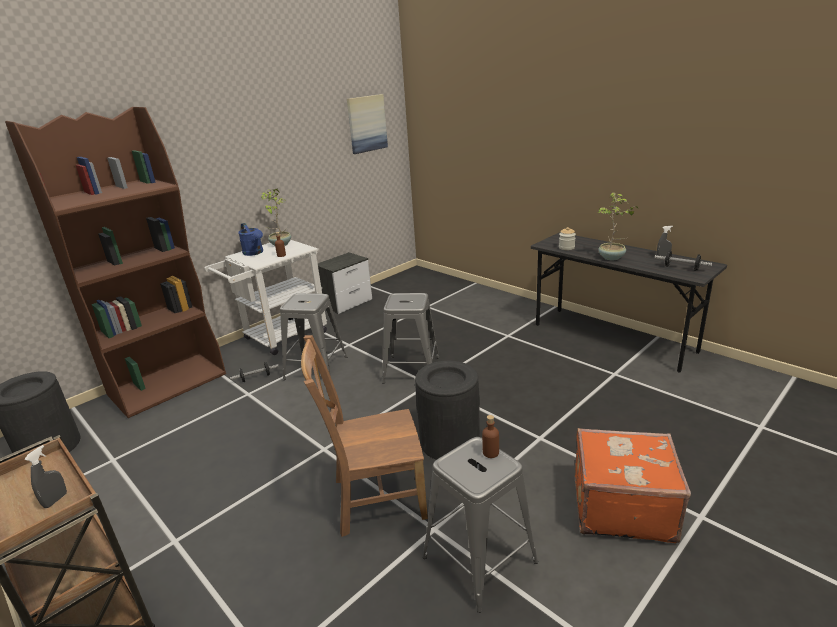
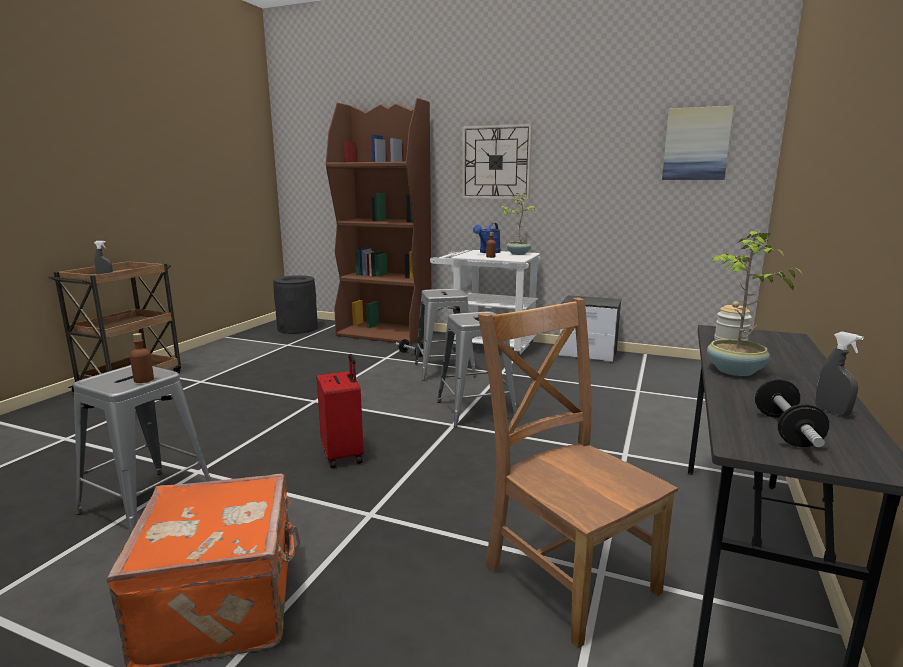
camera: 65 degrees right, 10 degrees down
brown chair [301,335,428,537] -> brown chair moved to [478,297,678,648]
black trash can [415,361,480,460] -> red suitcase [317,354,364,468]
none -> wall clock [462,124,532,199]

